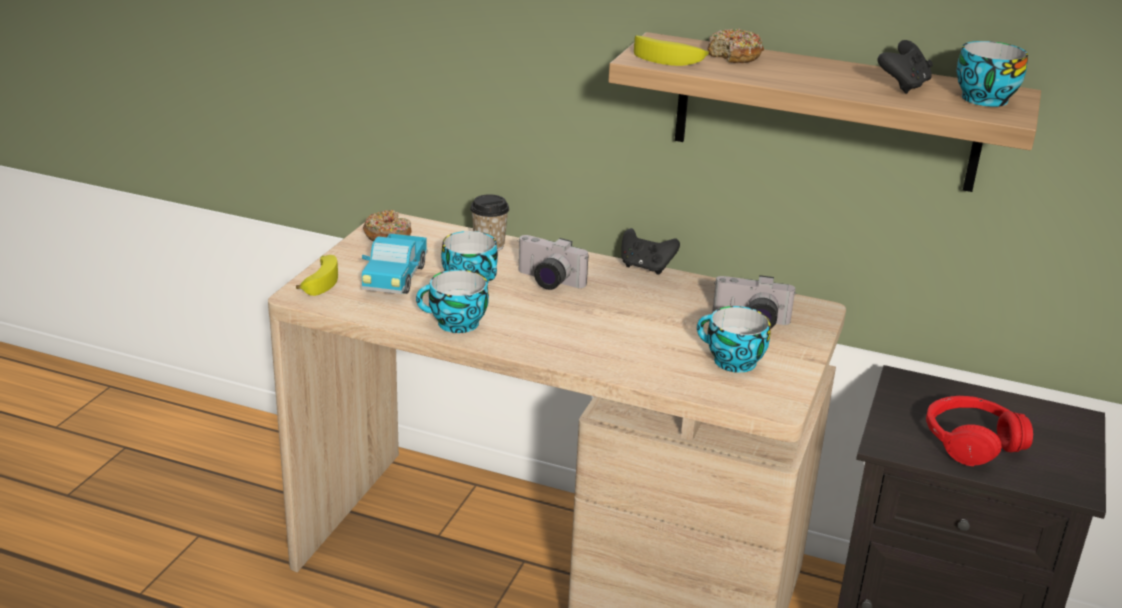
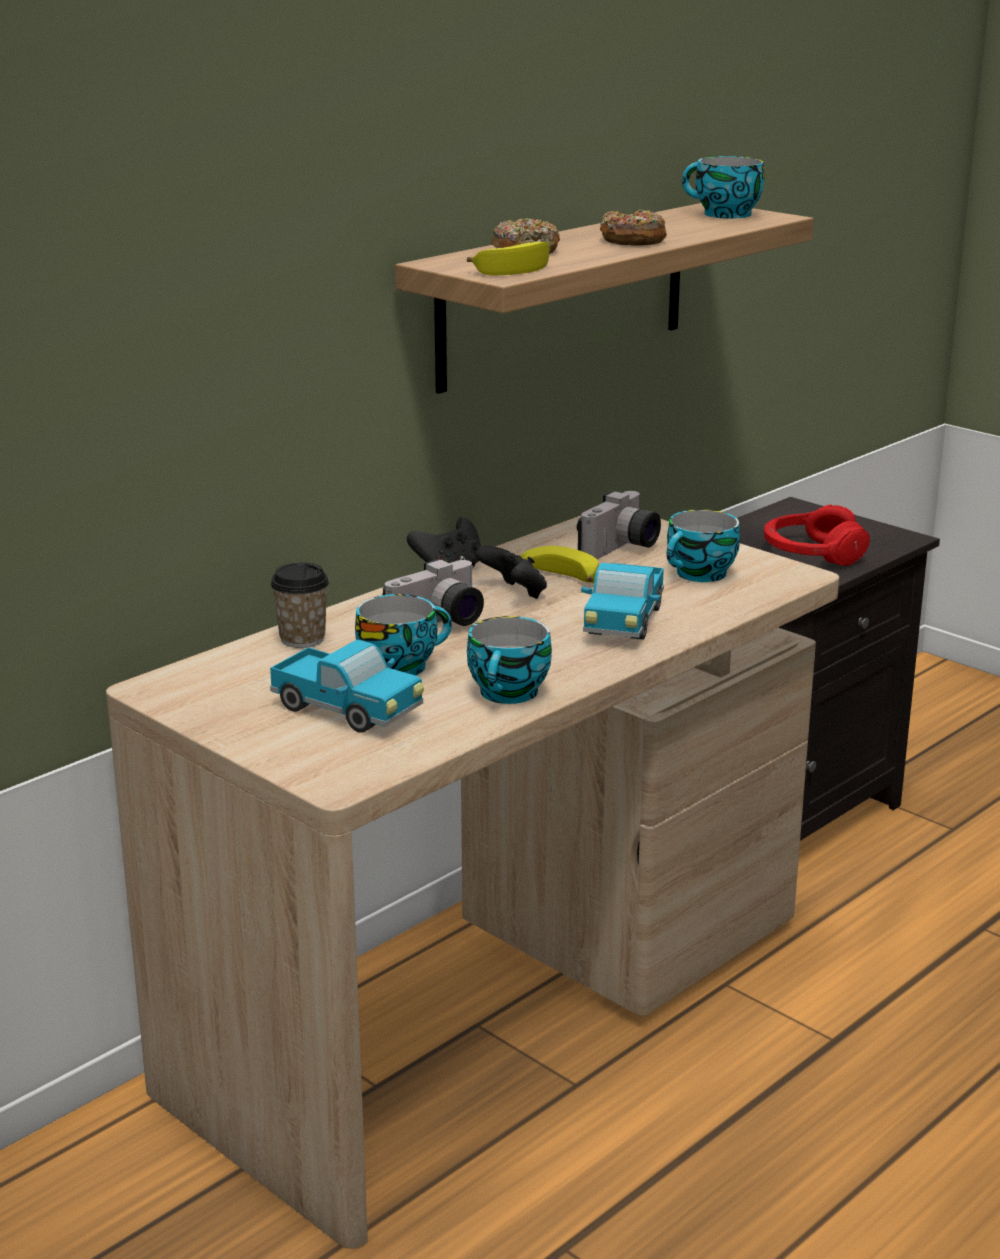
camera: 65 degrees left, 5 degrees down
banana [296,255,338,296] -> banana moved to [521,546,599,583]
donut [363,210,411,241] -> donut moved to [600,210,667,246]
black game controller [877,40,933,94] -> black game controller moved to [475,545,547,599]
none -> toy truck [581,563,664,640]

